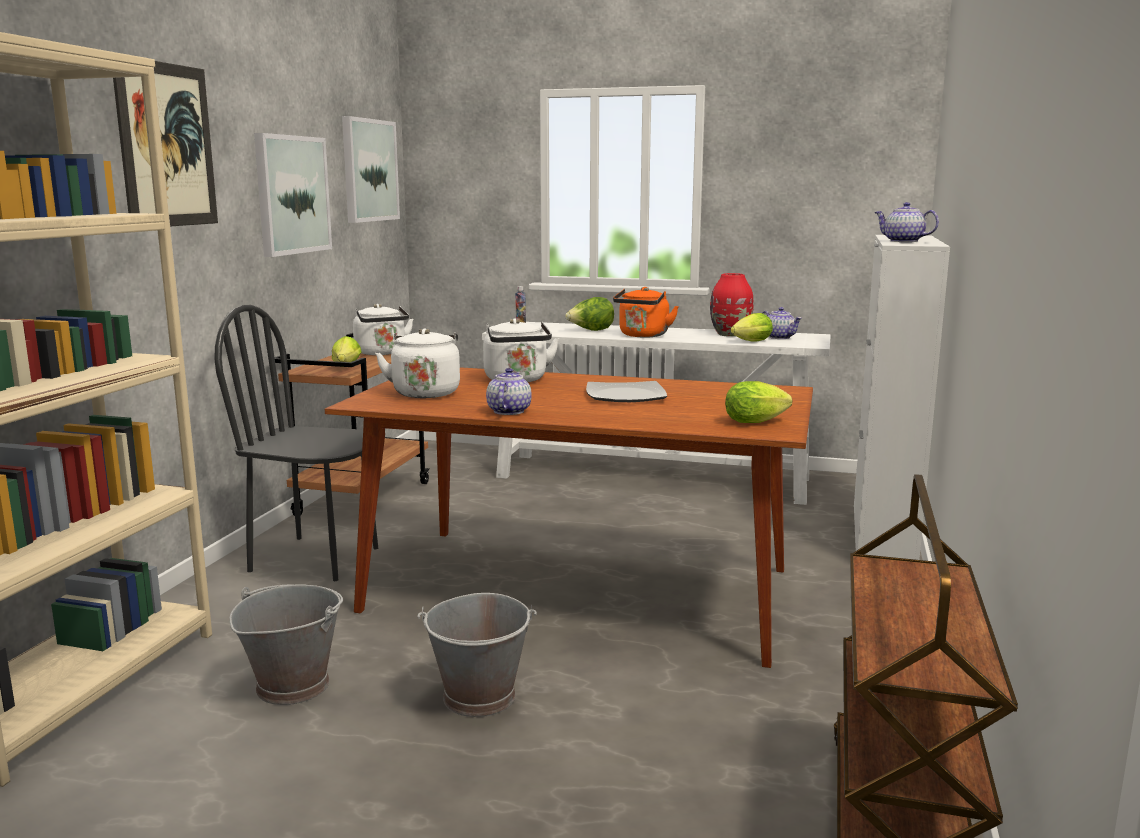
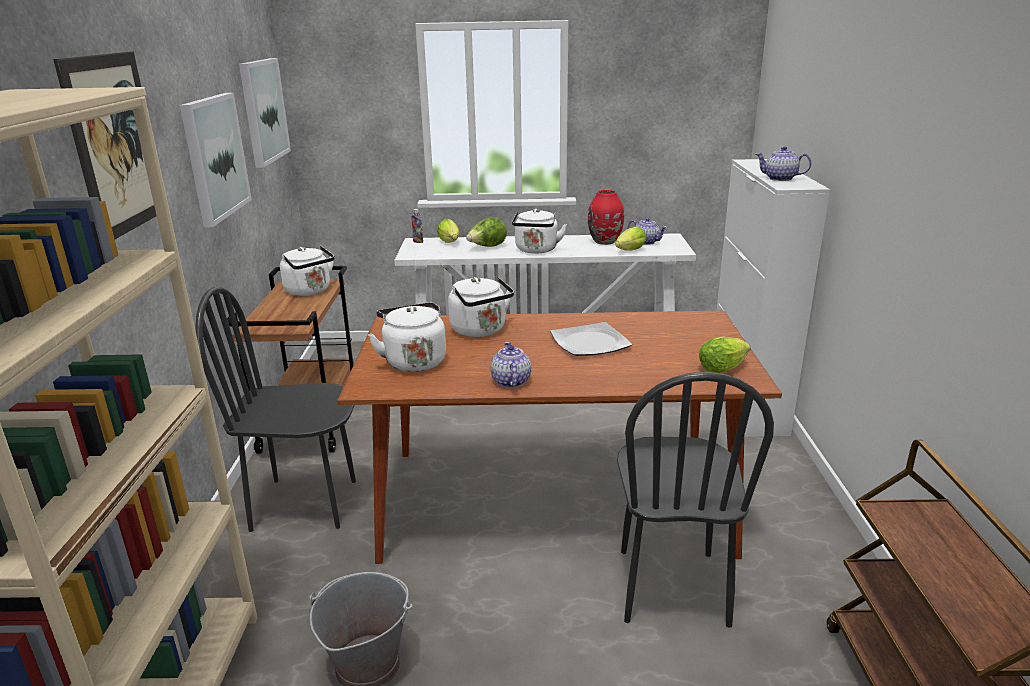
camera: 15 degrees left, 10 degrees up
lettuce [332,336,362,362] -> lettuce moved to [437,219,459,243]
grey bucket [417,593,537,717] -> none
orange kettle [613,287,679,337] -> white kettle [512,209,567,254]
none -> black chair [617,372,774,628]

